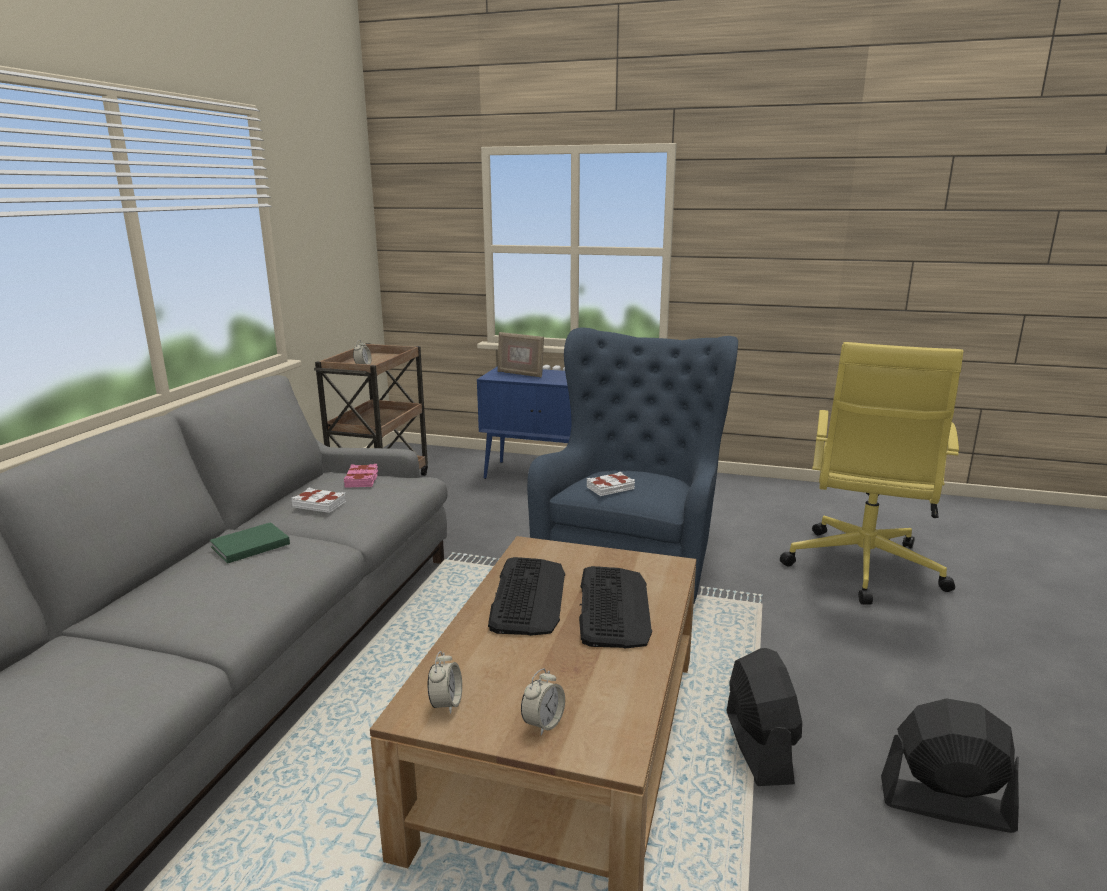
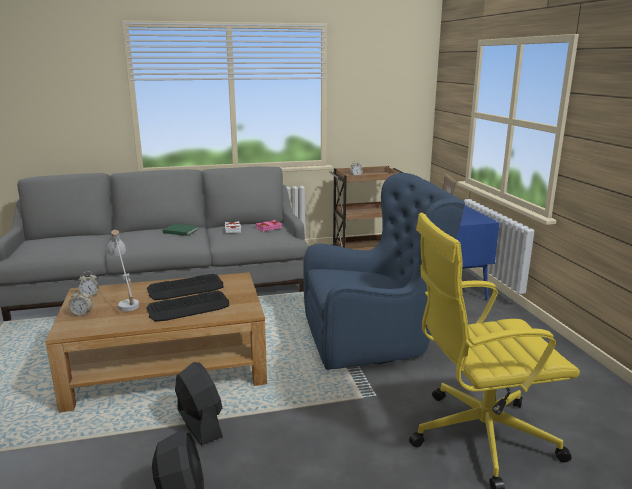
camera: 60 degrees right, 0 degrees up
white book [587,472,635,496] -> none
black fan [726,648,802,786] -> black fan turned 90 degrees counterclockwise [175,362,223,445]
none -> white table lamp [107,230,139,311]

